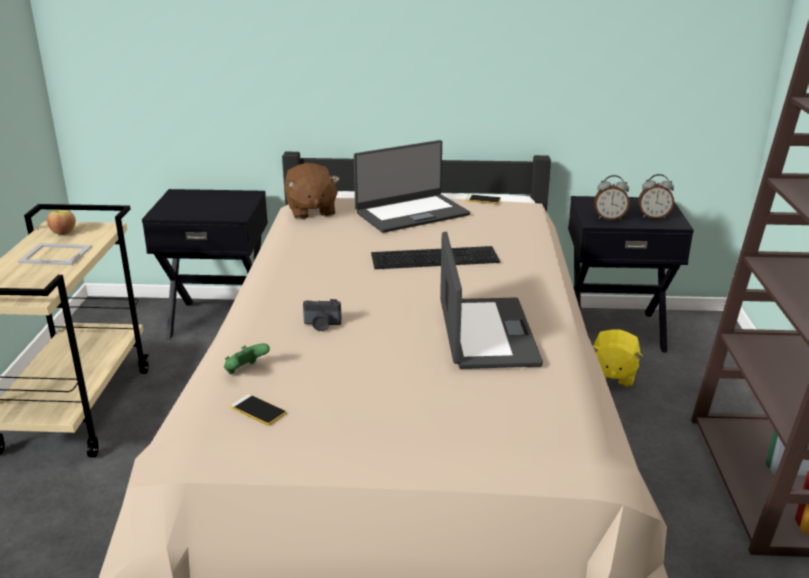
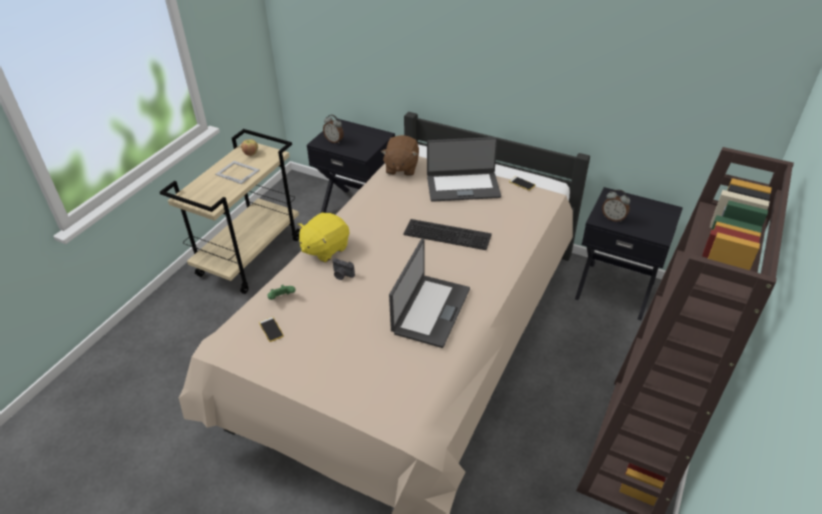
camera: 25 degrees right, 15 degrees up
yellow plush toy [593,329,643,387] -> yellow plush toy moved to [297,213,349,262]
alarm clock [639,174,674,219] -> alarm clock moved to [323,115,344,143]

